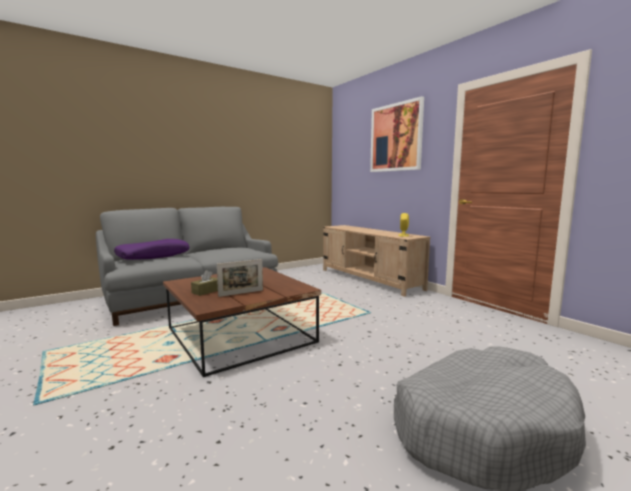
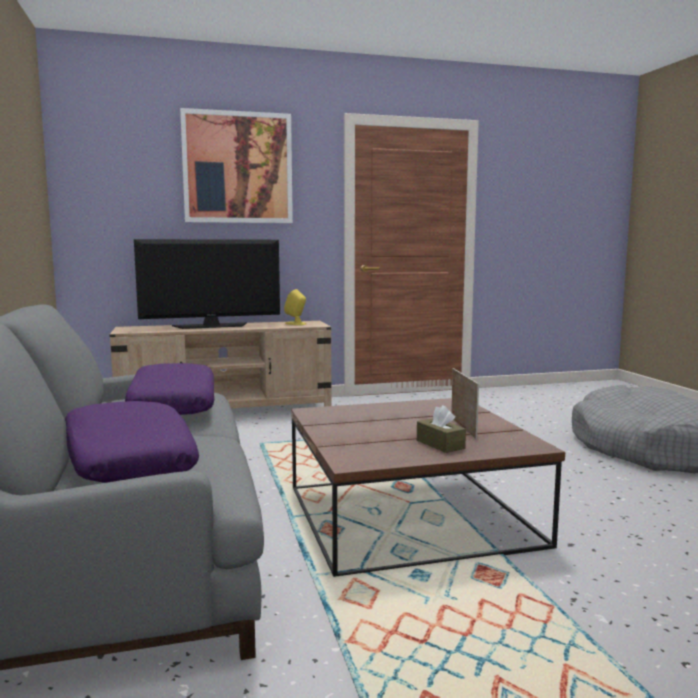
camera: 70 degrees left, 0 degrees up
none -> purple pillow [125,363,215,415]
none -> television [134,239,280,329]

